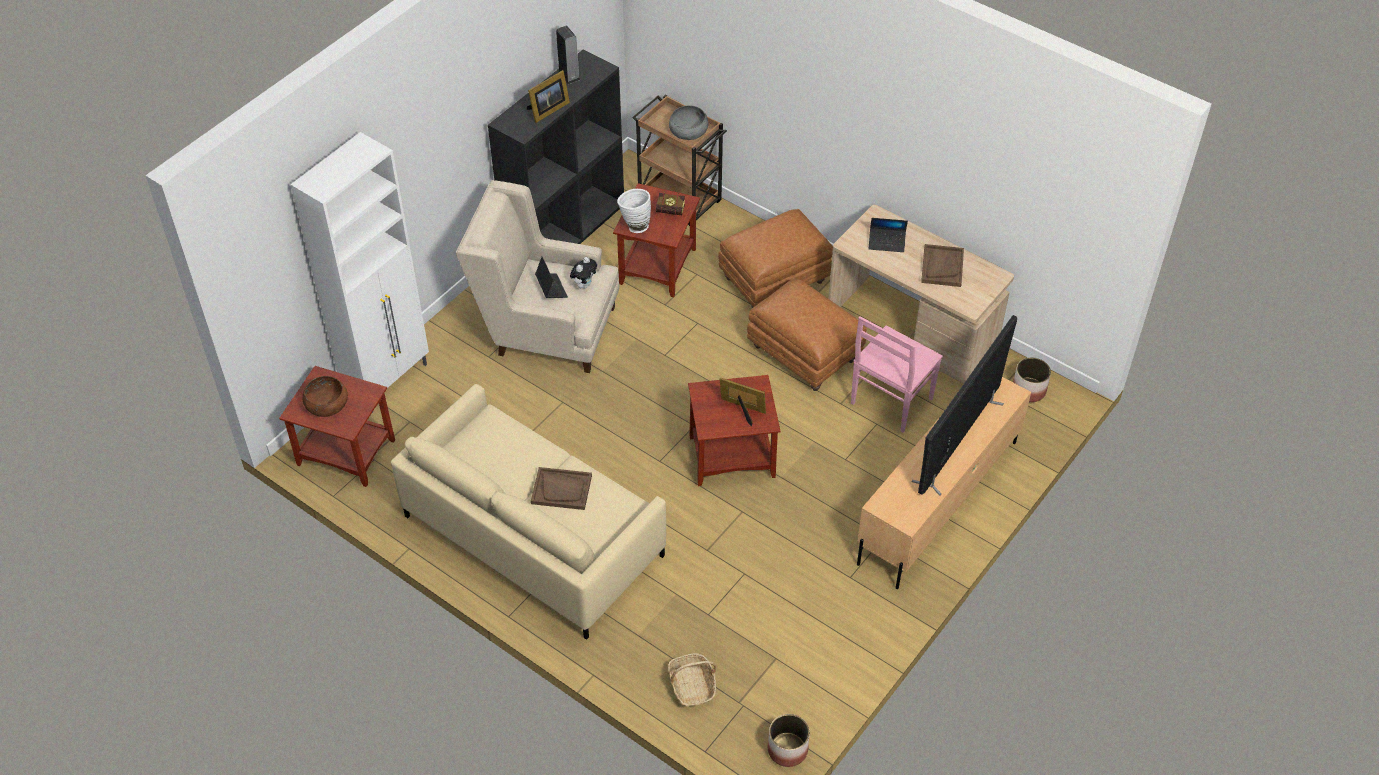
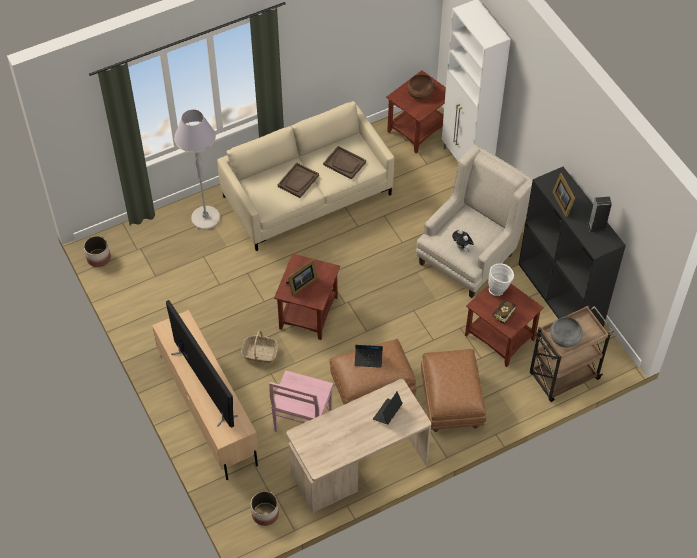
camera: 115 degrees right, 5 degrees up
laptop [535,257,568,298] -> laptop moved to [355,345,383,368]
basket [668,653,717,707] -> basket moved to [241,331,278,363]
pink chair [851,316,943,433] -> pink chair turned 135 degrees counterclockwise [269,370,333,432]
brown tray [921,244,964,287] -> brown tray moved to [323,146,366,180]
none -> grey floor lamp [174,110,221,230]

